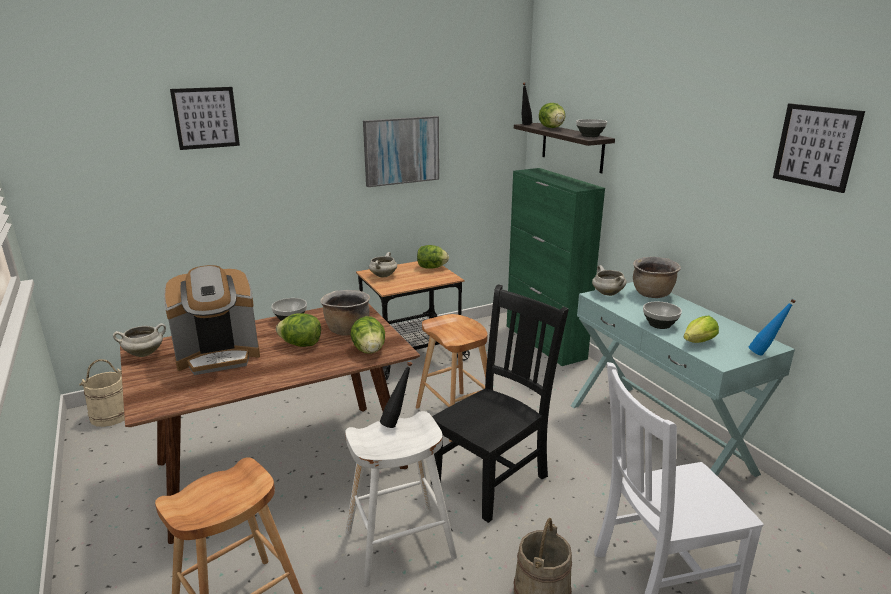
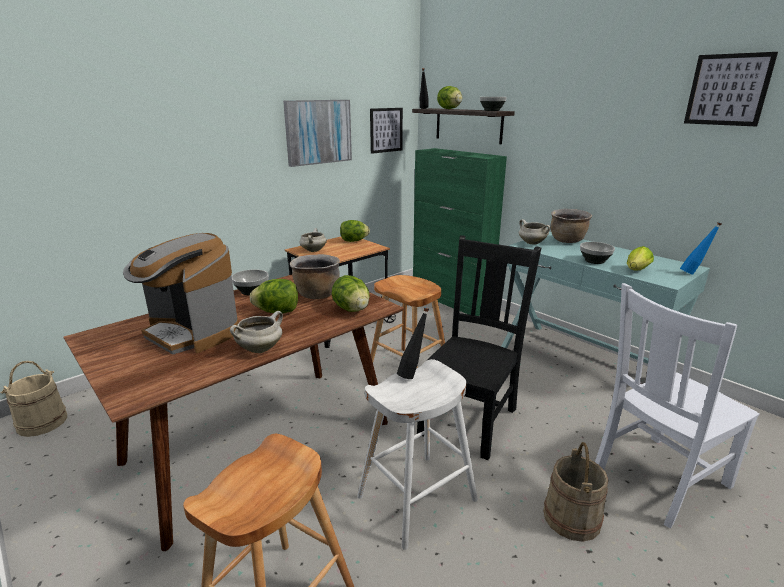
camera: 15 degrees left, 0 degrees up
white cooking pot [113,323,166,357] -> white cooking pot moved to [230,311,283,353]
coffee machine [164,265,260,375] -> coffee machine turned 75 degrees clockwise [123,233,239,354]
picture [170,87,240,150] -> picture moved to [370,108,403,154]

